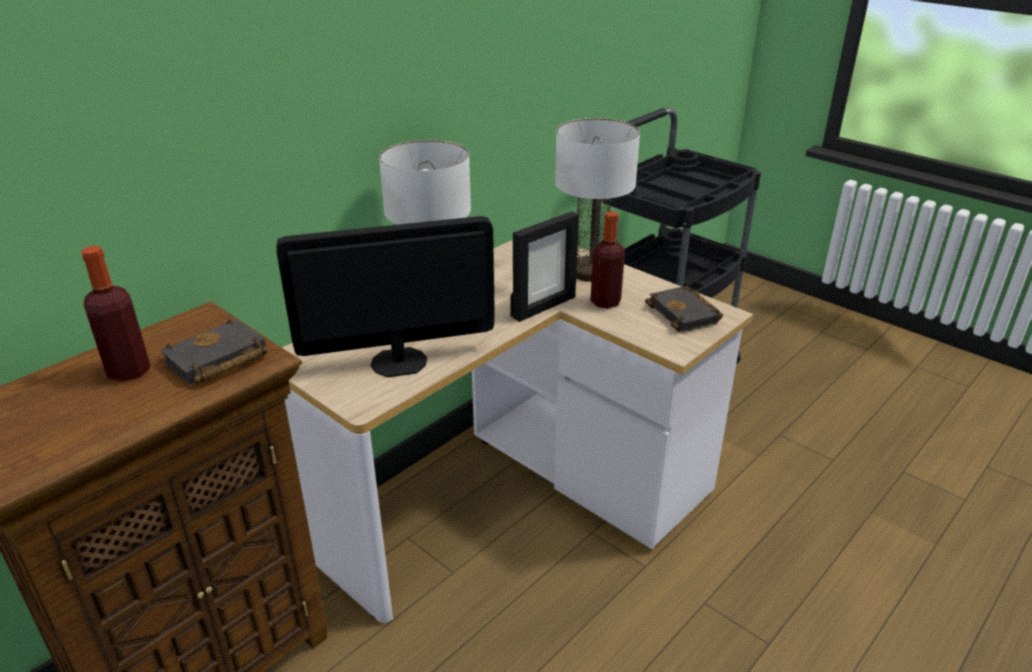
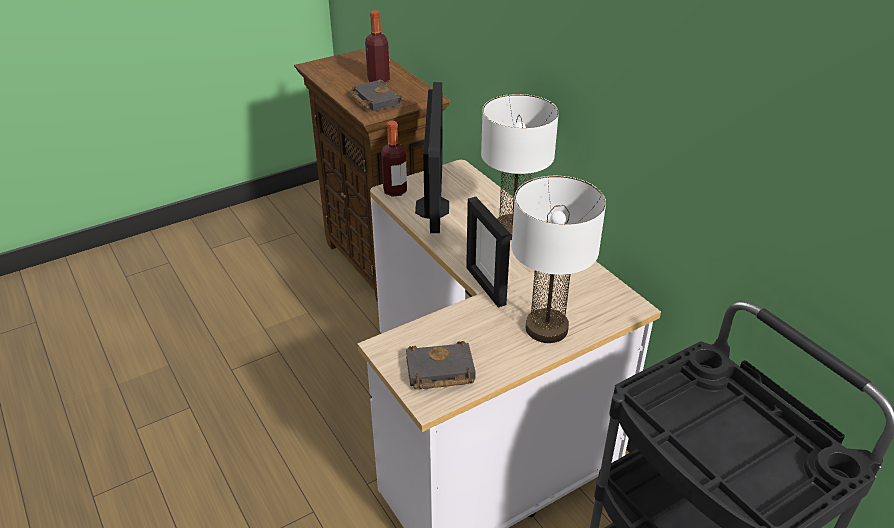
camera: 105 degrees right, 5 degrees up
bottle [590,211,625,309] -> bottle moved to [381,121,407,197]

